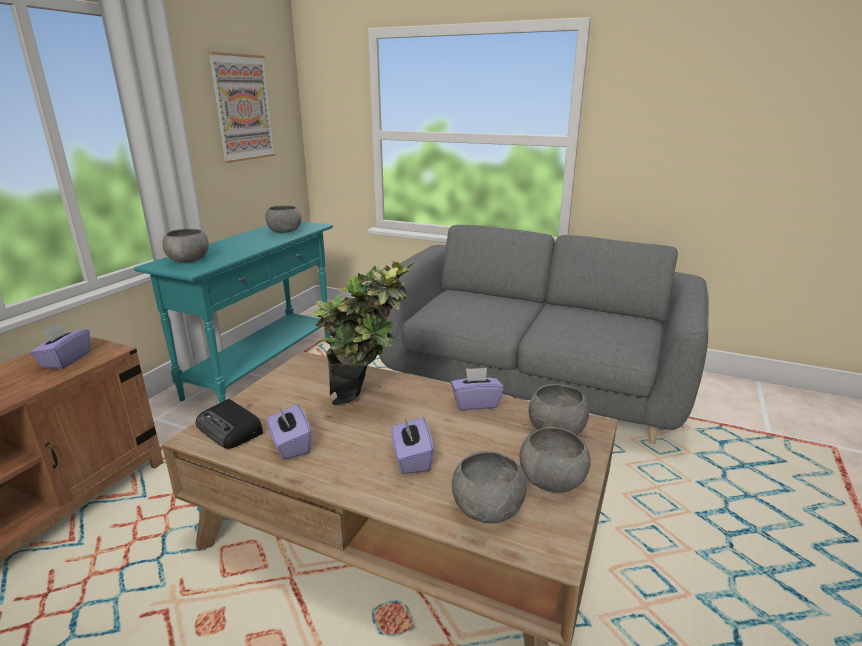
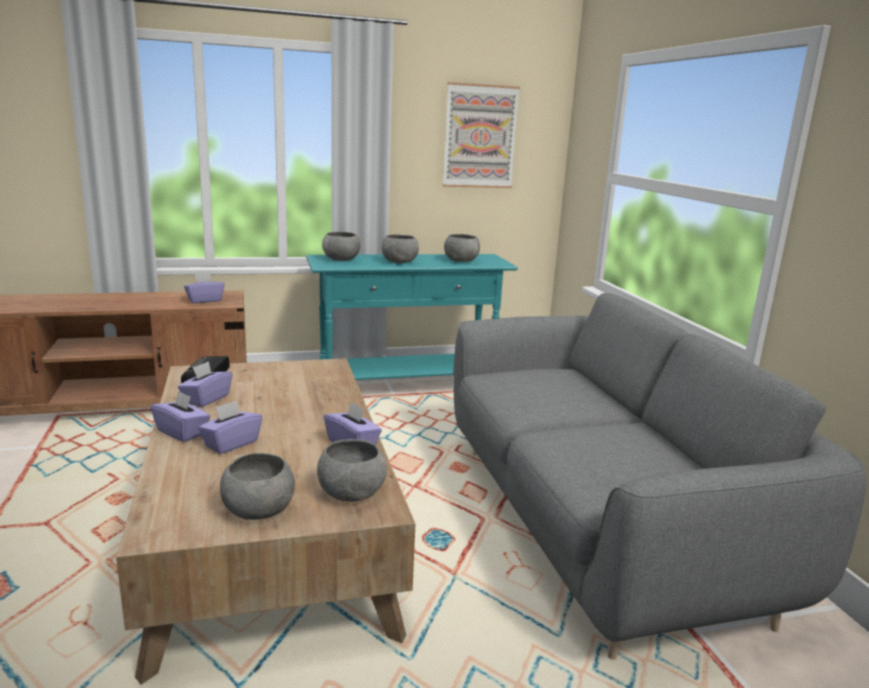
camera: 50 degrees right, 5 degrees down
potted plant [313,259,415,405] -> none
grey bowl [452,451,527,523] -> grey bowl moved to [382,234,419,263]
none -> purple tissue box [151,390,210,442]

